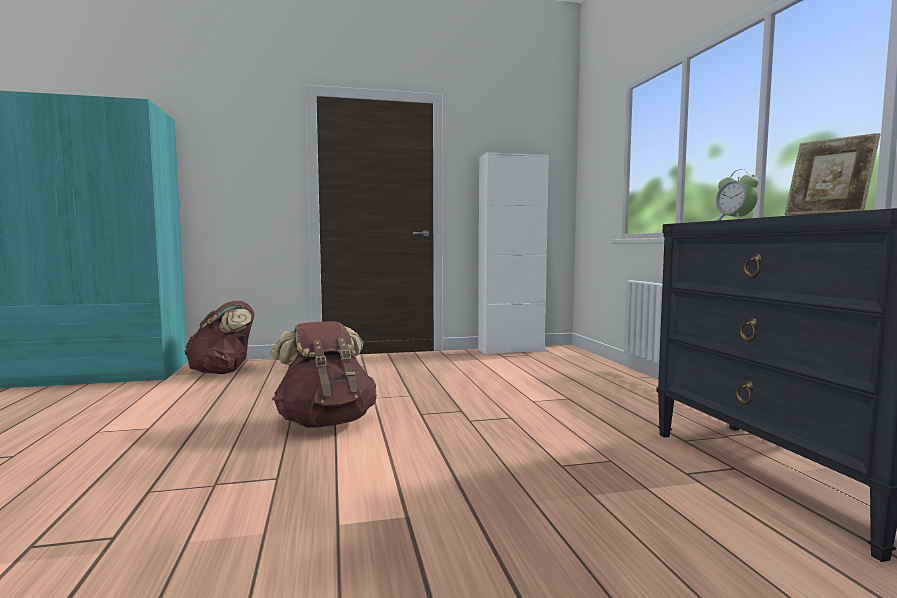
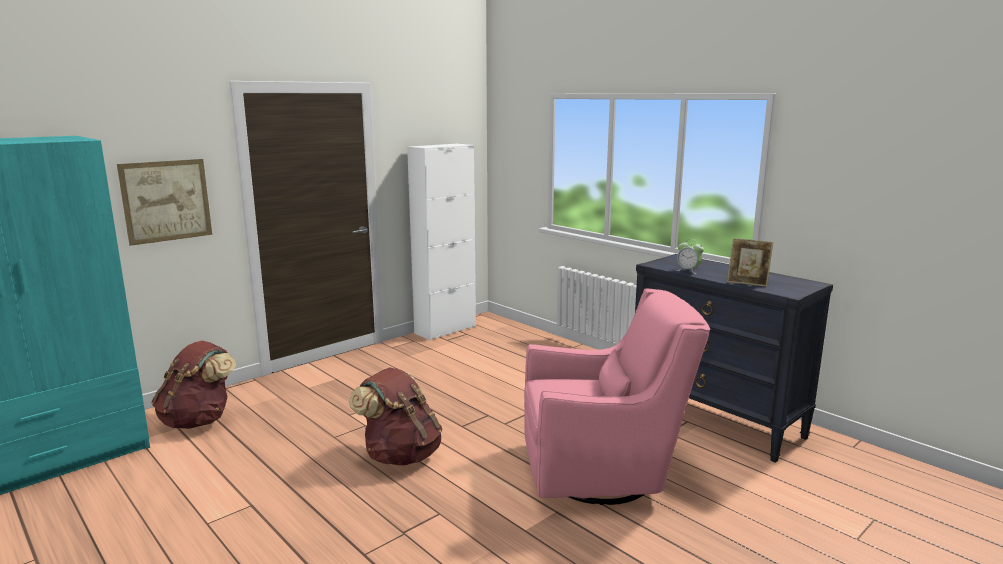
camera: 30 degrees left, 10 degrees up
none -> picture [117,159,212,246]
none -> pink armchair [524,288,710,505]

